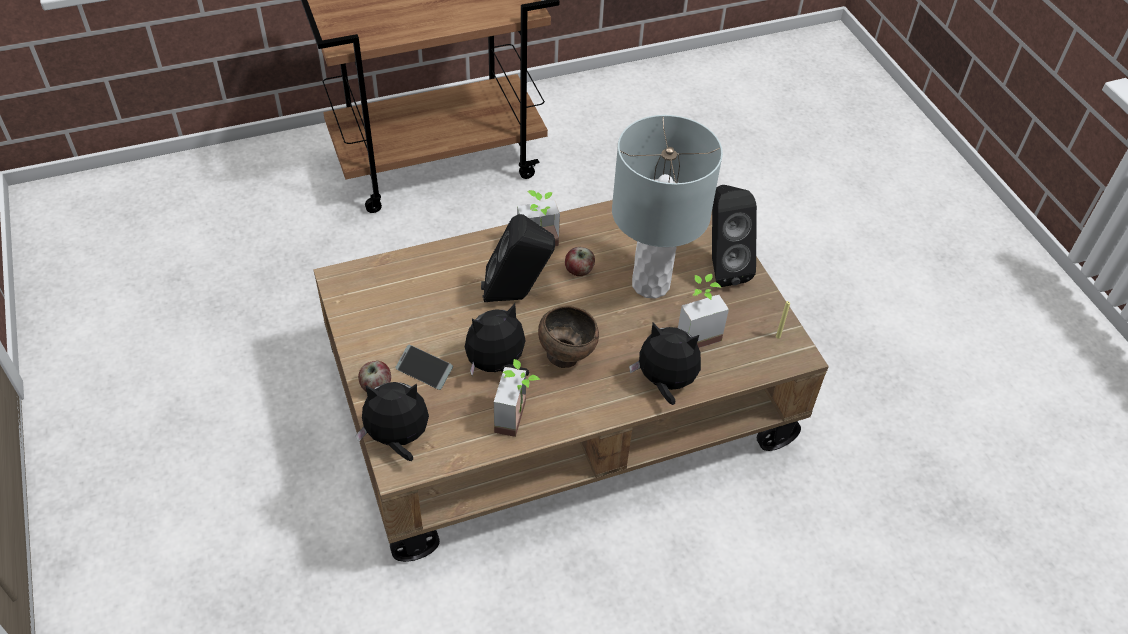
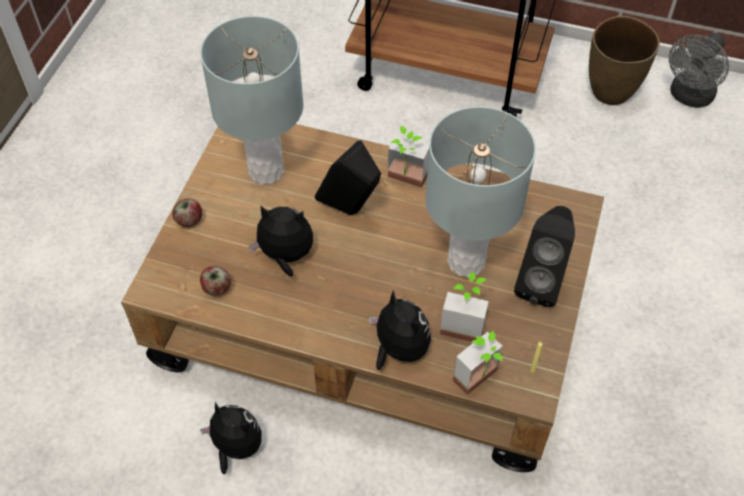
camera: 40 degrees right, 5 degrees up
plush toy [355,382,429,461] -> plush toy moved to [200,402,262,474]
phone [395,345,453,390] -> none
potted plant [494,359,540,437] -> potted plant moved to [453,331,503,395]
brown bowl [538,305,599,368] -> none
apple [565,247,595,276] -> apple moved to [200,266,231,296]
none -> grey table lamp [200,16,304,185]
none -> brown vase [589,16,660,105]
none -> grey fan [669,33,729,108]

